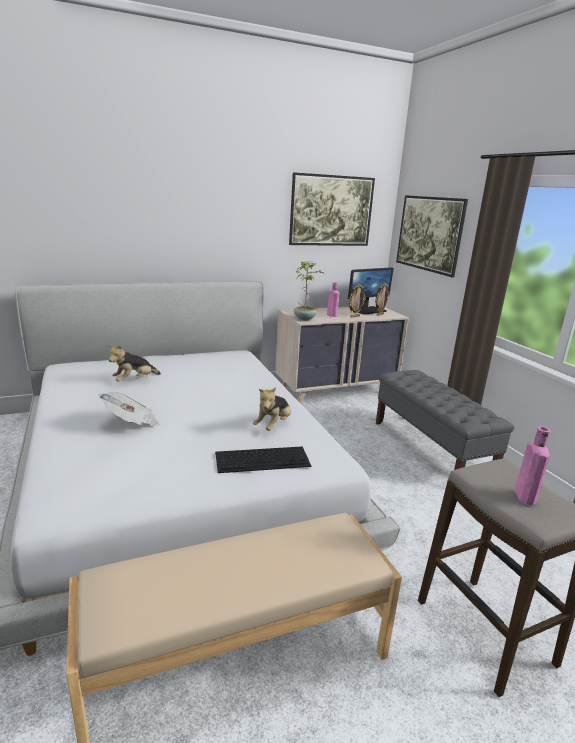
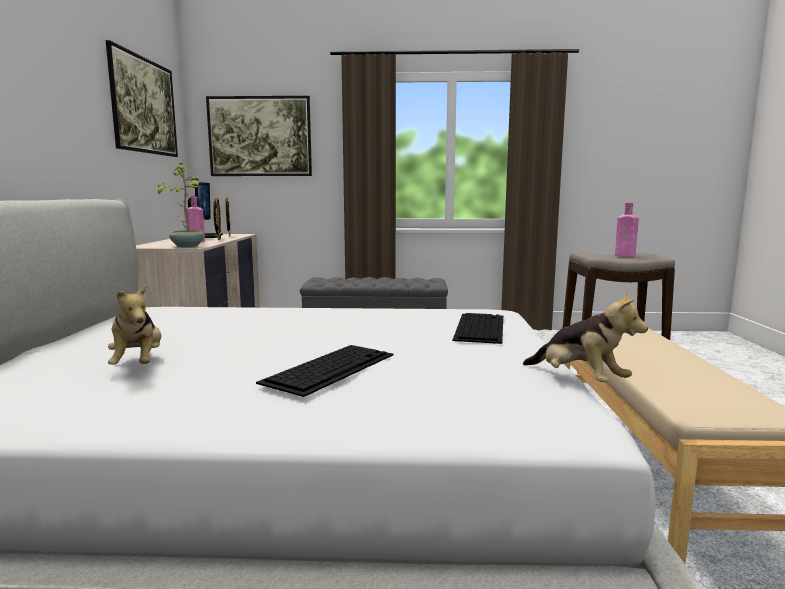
camera: 65 degrees left, 10 degrees down
newspaper [99,392,160,426] -> keyboard [256,345,394,397]
plush toy [253,387,291,431] -> plush toy moved to [523,292,648,382]

